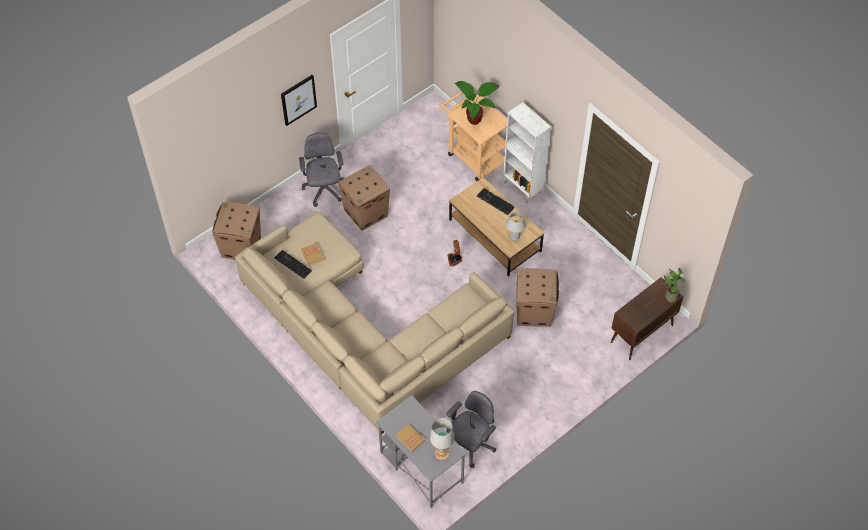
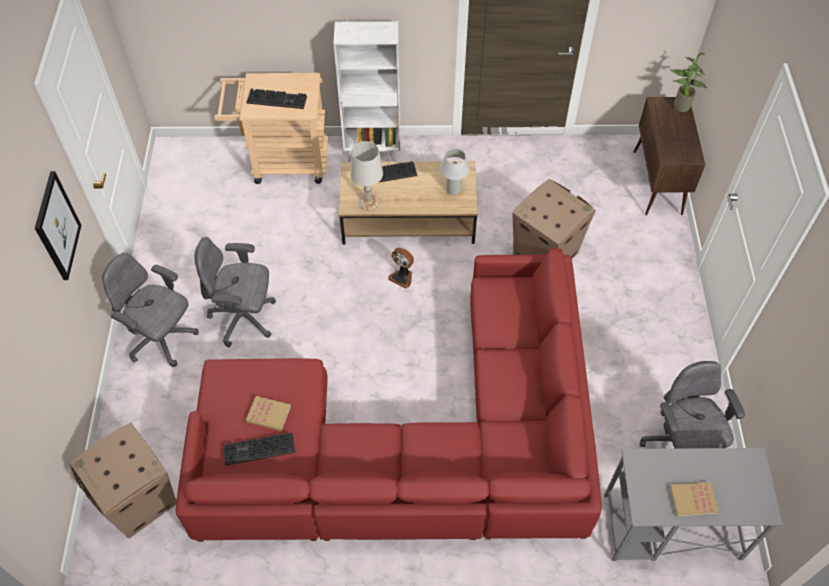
camera: 50 degrees left, 0 degrees up
beige sofa [235,212,515,434] -> red sofa [176,248,601,542]
cardboard box [338,165,390,230] -> grey office chair [195,237,276,347]
white table lamp [430,418,454,460] -> white table lamp moved to [350,141,383,211]
potted plant [455,81,500,125] -> keyboard [246,88,307,109]

